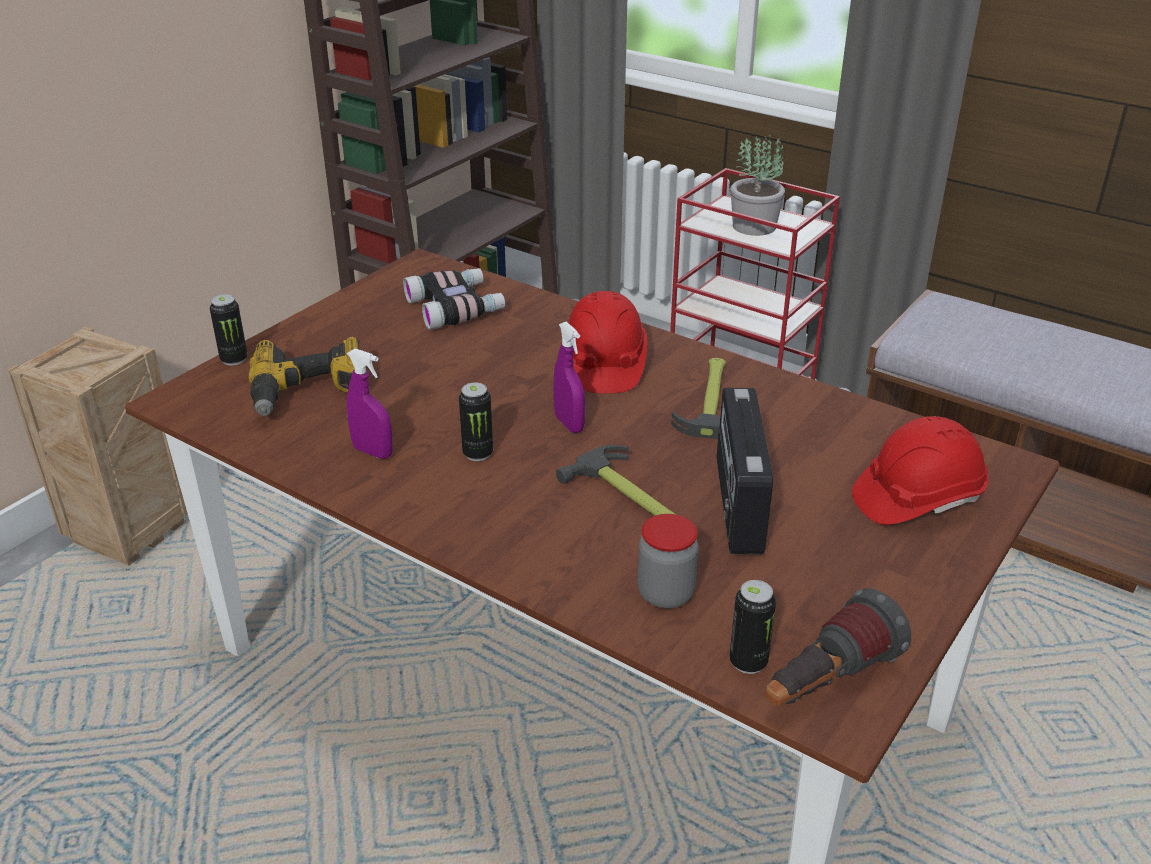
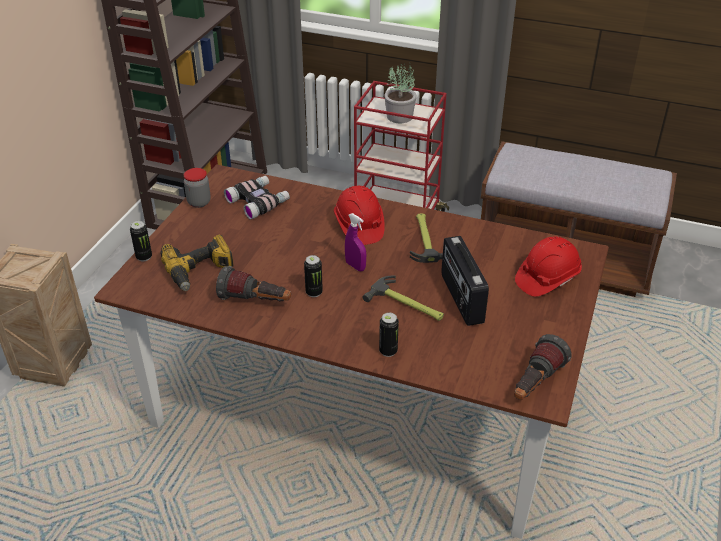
camera: 15 degrees left, 5 degrees up
purple spray bottle [347,348,393,459] -> flashlight [216,266,291,302]
jar [638,514,699,609] -> jar moved to [184,168,211,208]
can [729,580,776,674] -> can moved to [379,312,399,357]

